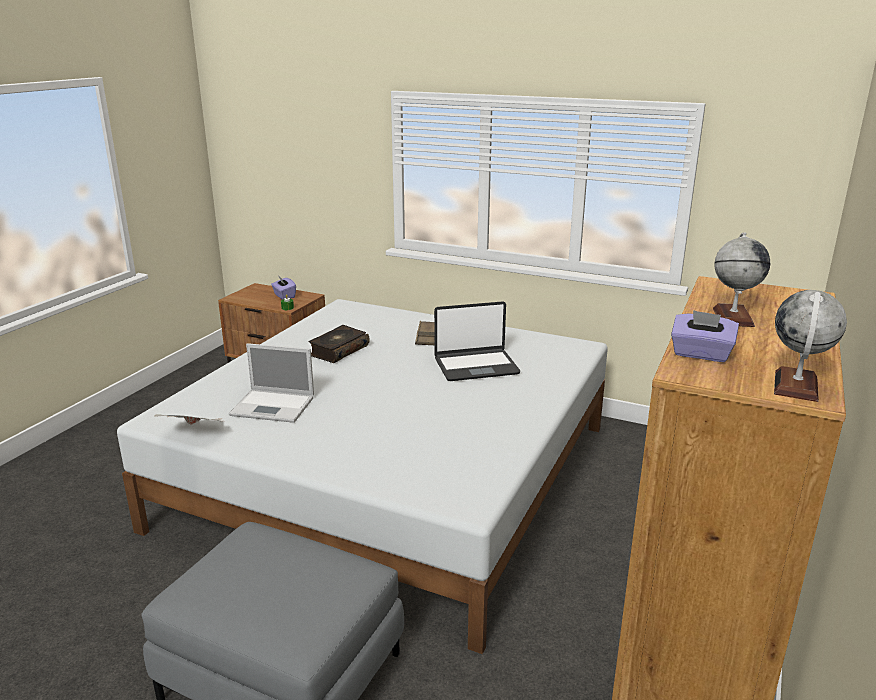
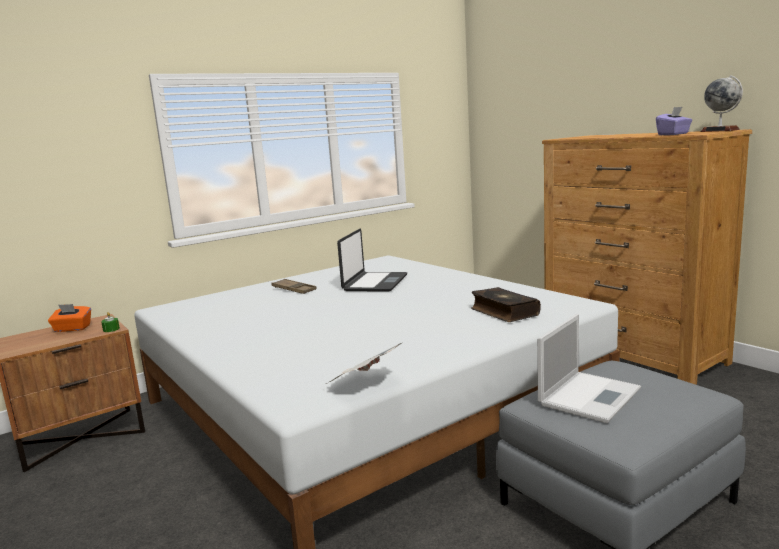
camera: 60 degrees left, 10 degrees down
laptop [229,343,314,423] -> laptop moved to [537,314,641,423]
purple tissue box [271,275,296,300] -> orange tissue box [48,304,91,332]
book [308,325,369,363] -> book moved to [471,287,541,322]
globe [713,233,770,327] -> none

